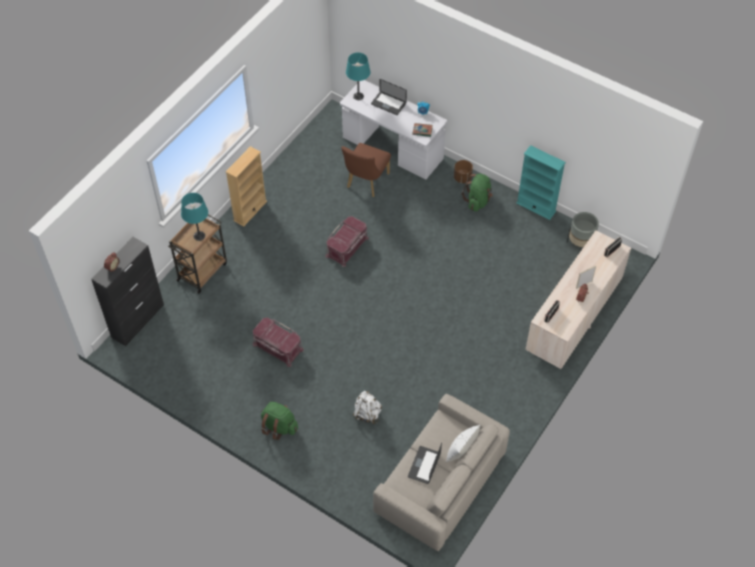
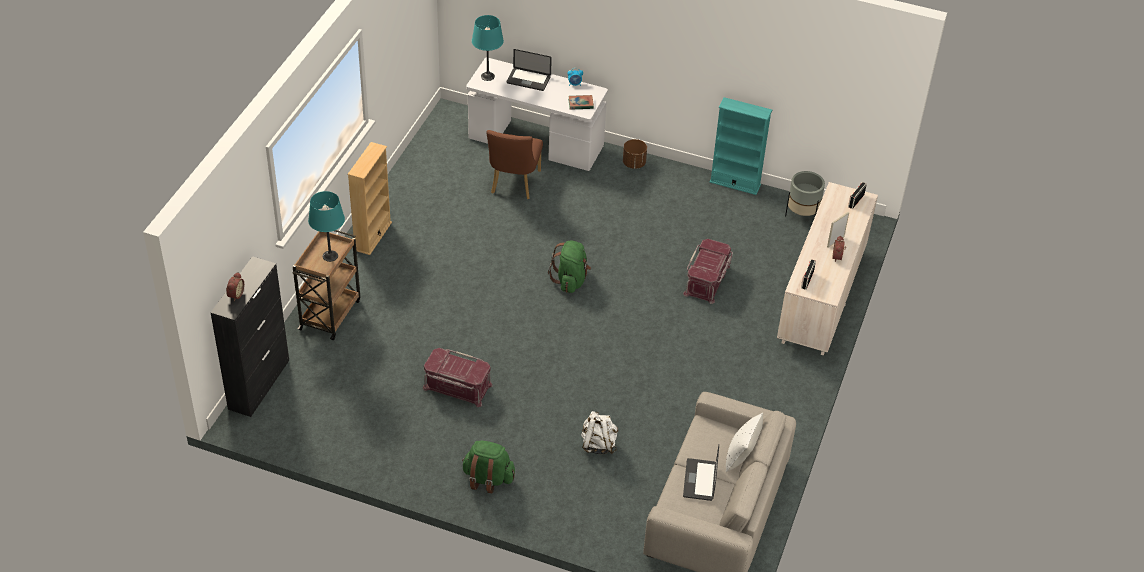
camera: 15 degrees left, 10 degrees down
red storage box [325,216,369,267] -> red storage box moved to [683,239,733,304]
green backpack [461,174,493,211] -> green backpack moved to [548,241,591,293]

